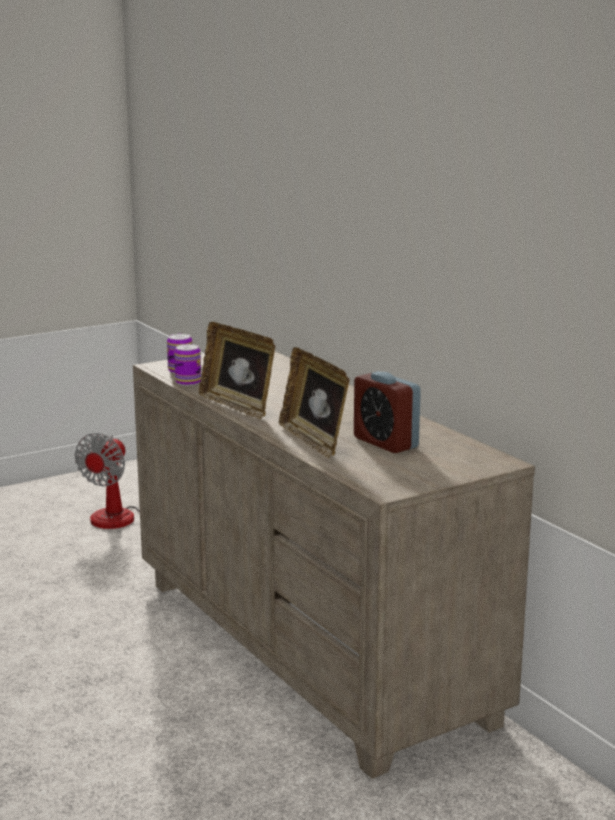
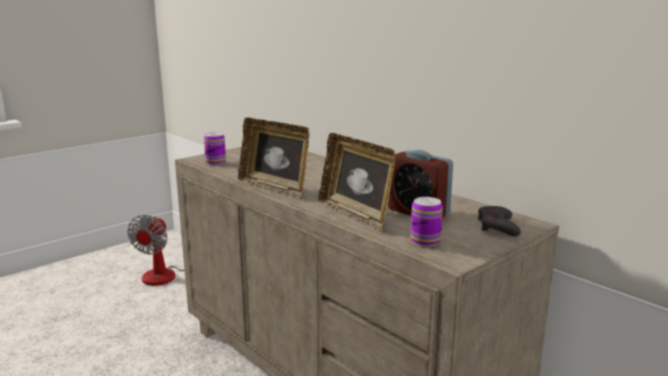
camera: 10 degrees left, 0 degrees up
can [174,344,201,386] -> can moved to [411,197,443,246]
none -> grey game controller [478,206,521,237]

